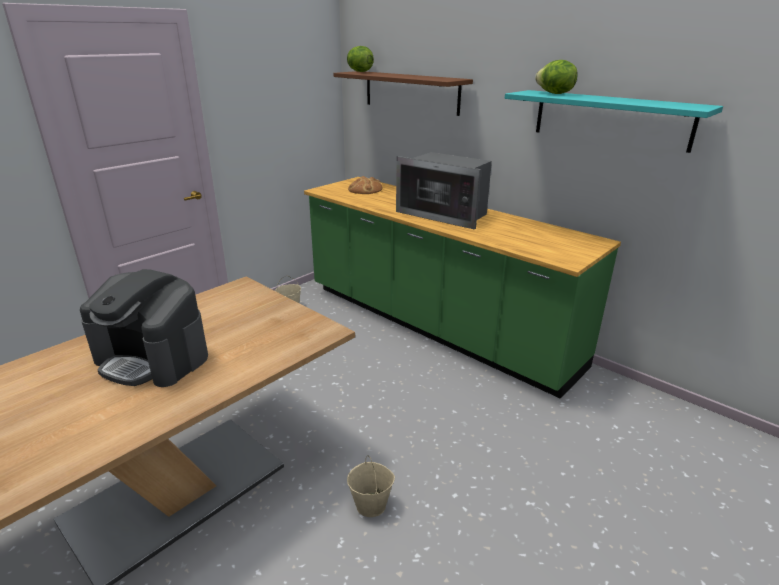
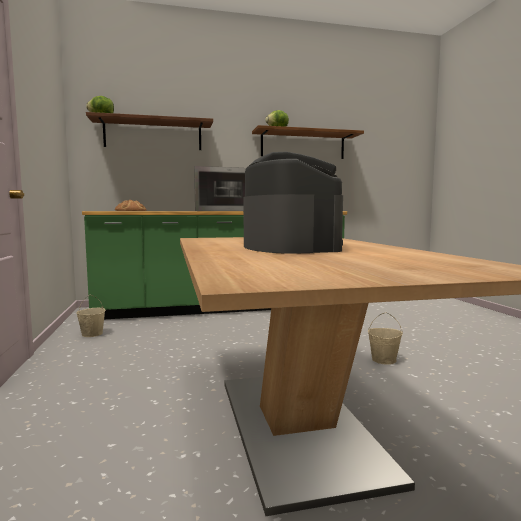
camera: 55 degrees left, 20 degrees down
coffee machine [80,269,208,387] -> coffee machine turned 75 degrees counterclockwise [243,152,343,254]
turquoise shelf [505,90,723,153] -> brown shelf [252,125,364,159]

